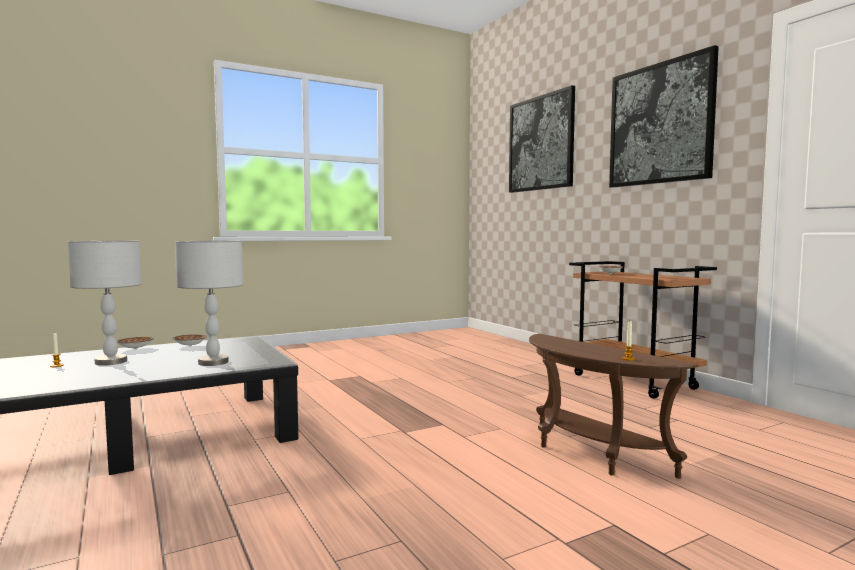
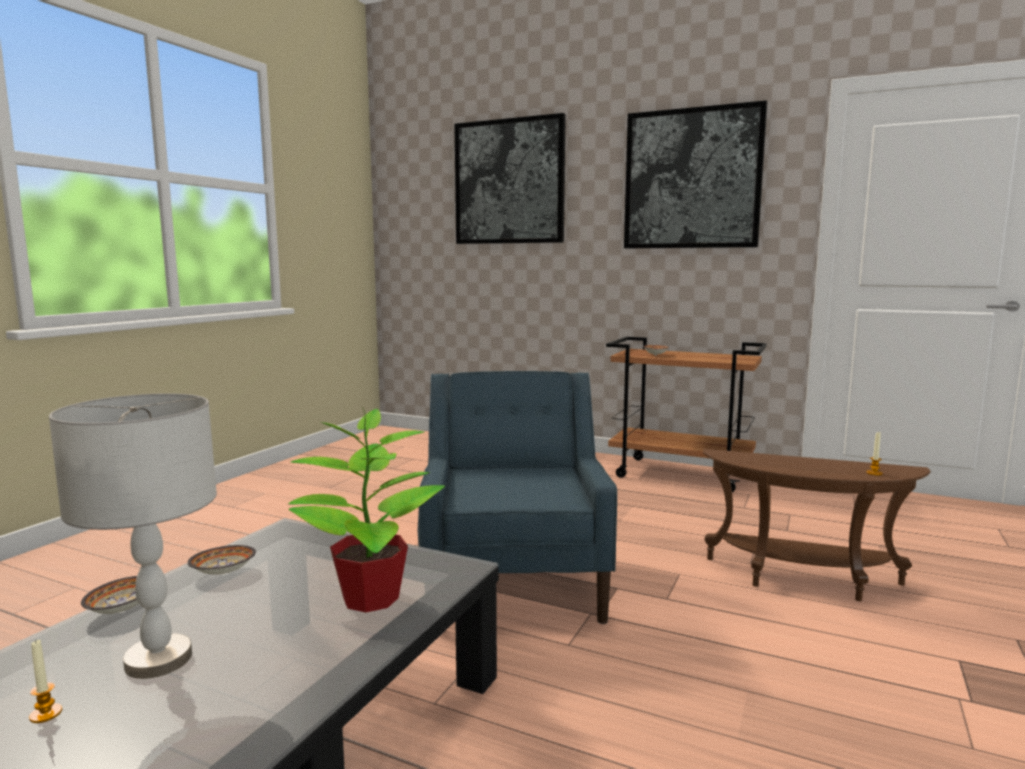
camera: 35 degrees left, 5 degrees up
grey table lamp [175,241,243,366] -> potted plant [288,407,445,612]
none -> blue armchair [417,371,617,624]

